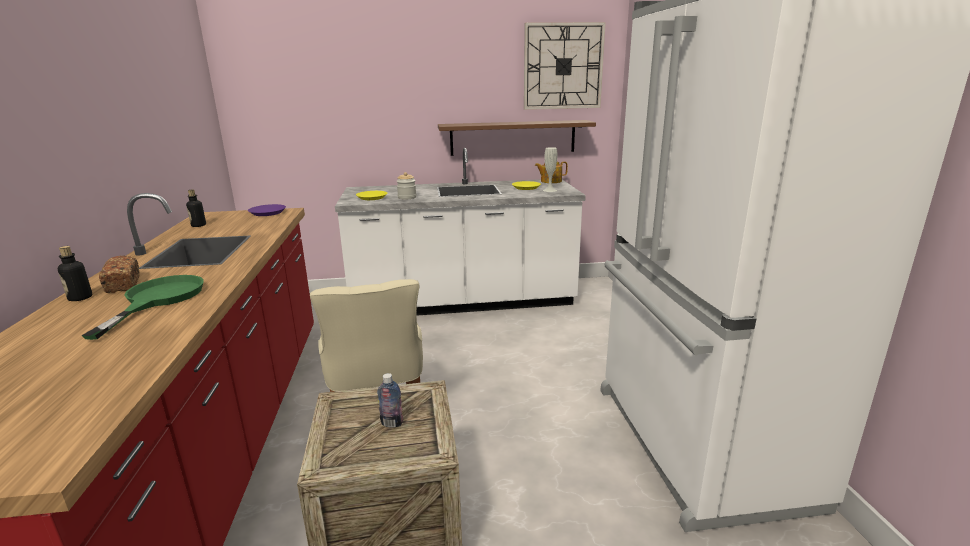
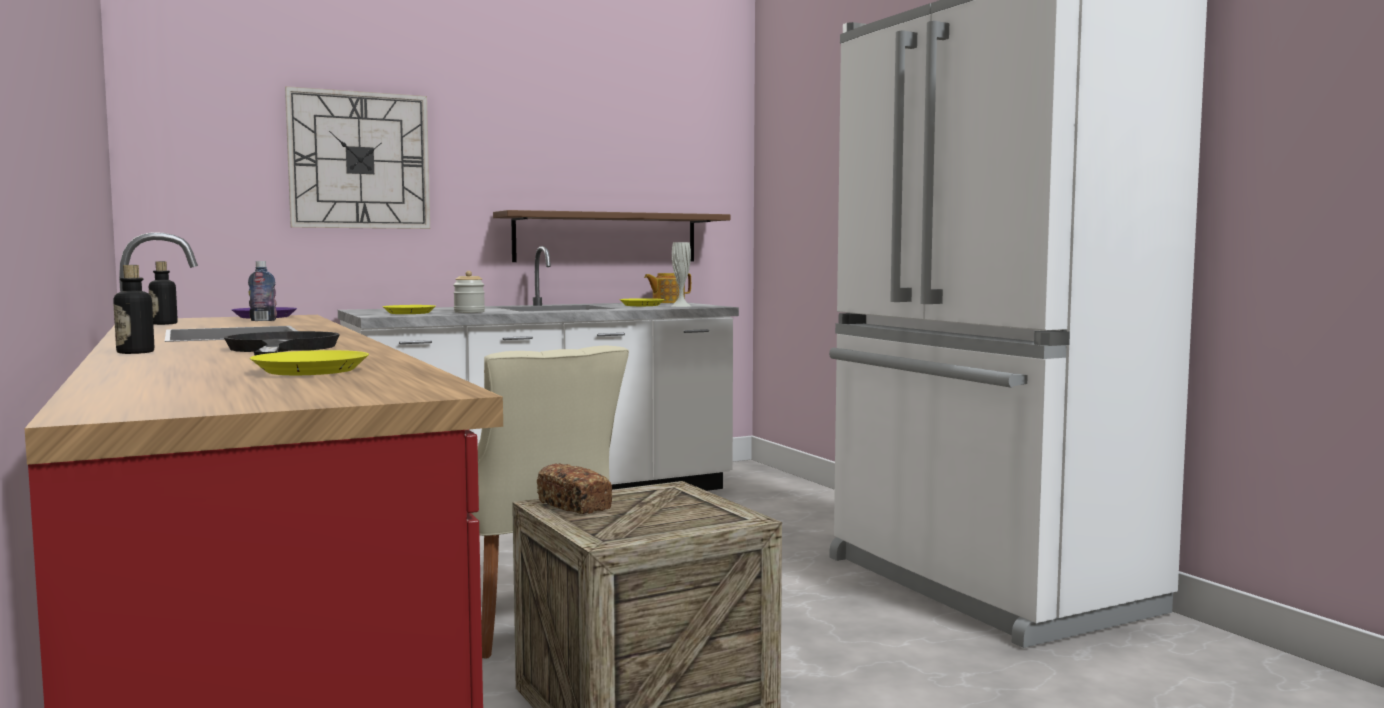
camera: 20 degrees left, 15 degrees down
green frying pan [81,275,204,340] -> black frying pan [224,331,340,356]
bread [99,256,140,293] -> bread moved to [537,463,612,514]
bottle [377,373,403,428] -> bottle moved to [248,261,277,321]
wall clock [524,22,606,110] -> wall clock moved to [285,86,430,229]
none -> yellow plate [250,350,369,375]

